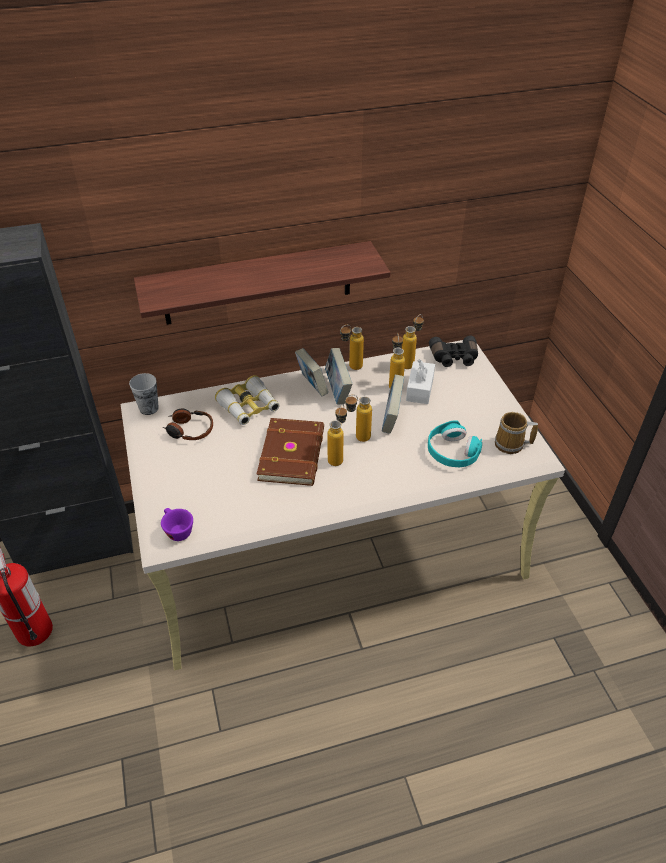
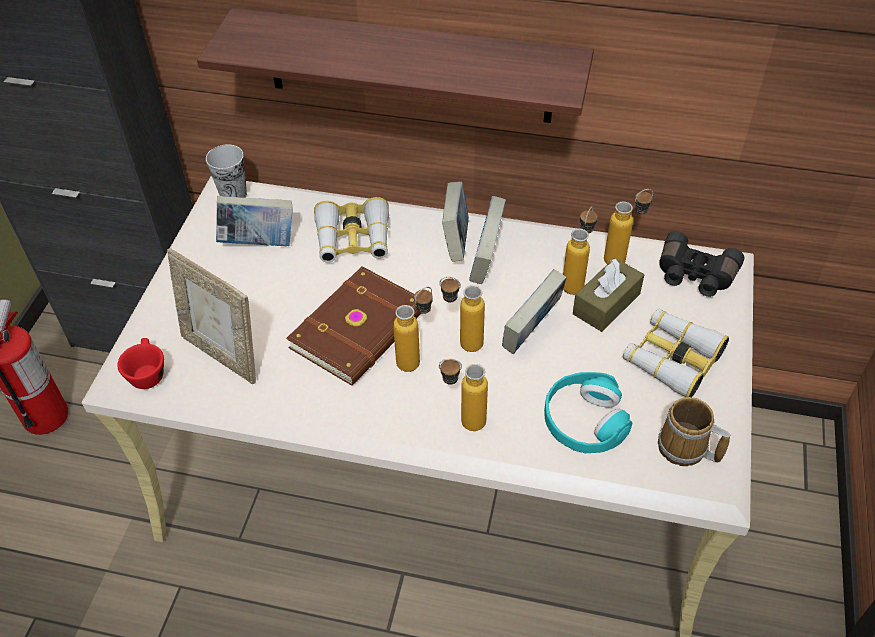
camera: 30 degrees right, 5 degrees up
purple cup [161,508,193,541] -> red cup [117,338,164,389]
headphones [163,409,213,440] -> book [216,196,293,246]
bottle [340,325,364,370] -> bottle moved to [439,359,488,431]
white tissue box [406,359,435,404] -> brown tissue box [573,258,644,332]
none -> picture frame [167,248,256,384]
none -> binoculars [623,308,729,397]

